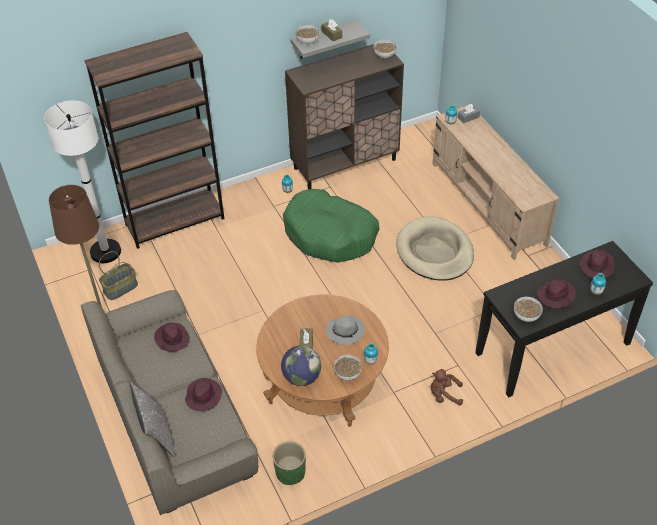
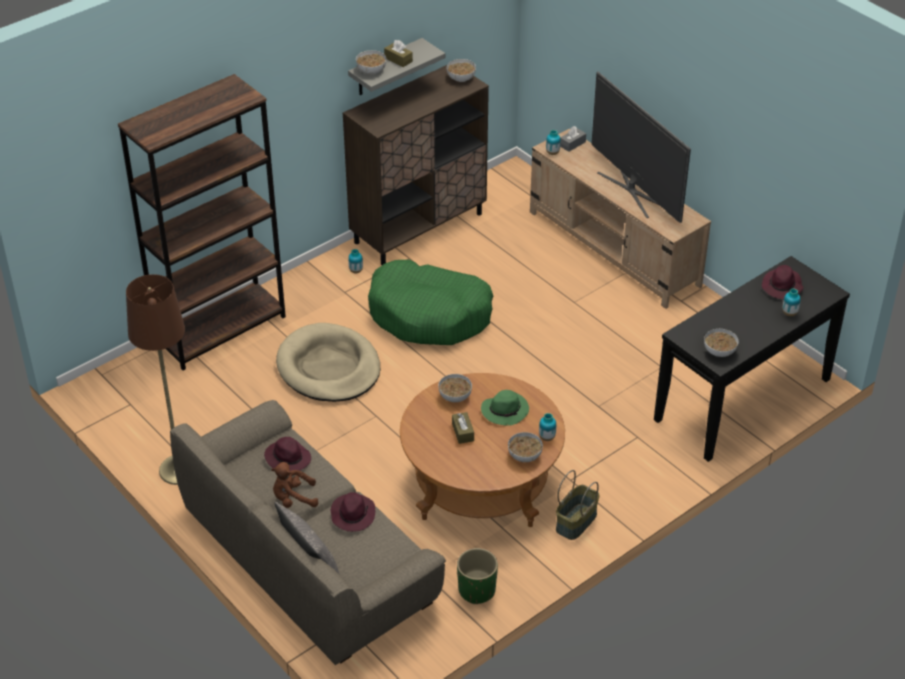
camera: 15 degrees left, 5 degrees down
white floor lamp [44,100,121,263] -> none
basket [99,251,138,300] -> basket moved to [556,470,599,540]
globe [281,345,321,386] -> none
grey hat [326,316,365,345] -> green hat [481,390,529,426]
beige dog bed [396,216,474,281] -> beige dog bed moved to [276,323,380,402]
brown plush toy [431,369,463,406] -> brown plush toy moved to [271,462,319,508]
purple hat [537,279,576,308] -> none
none -> bowl [438,374,472,402]
none -> television [591,71,691,223]

